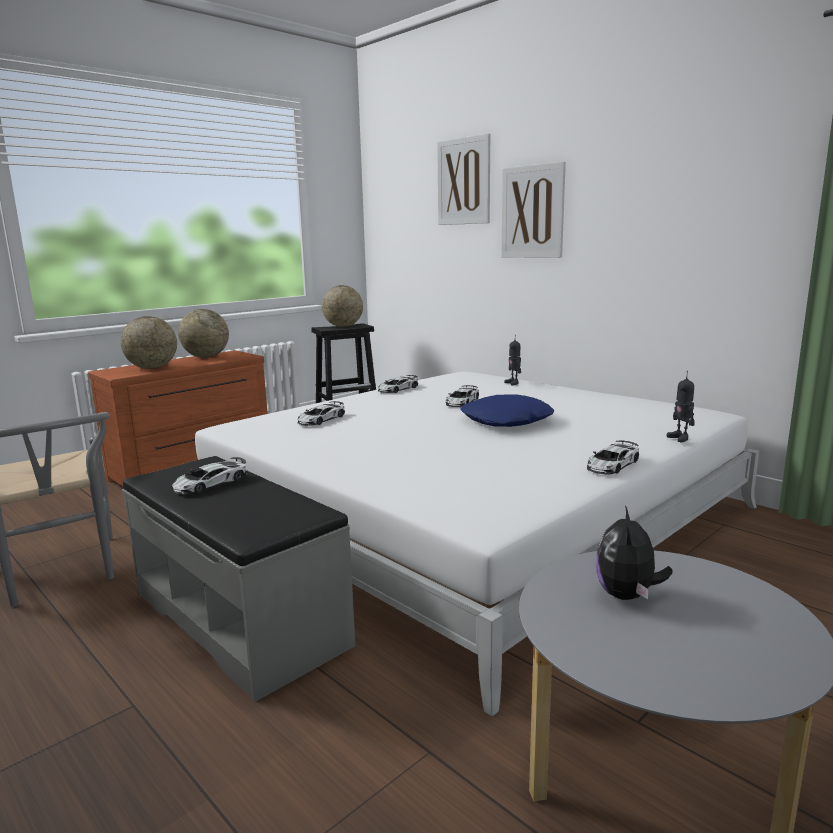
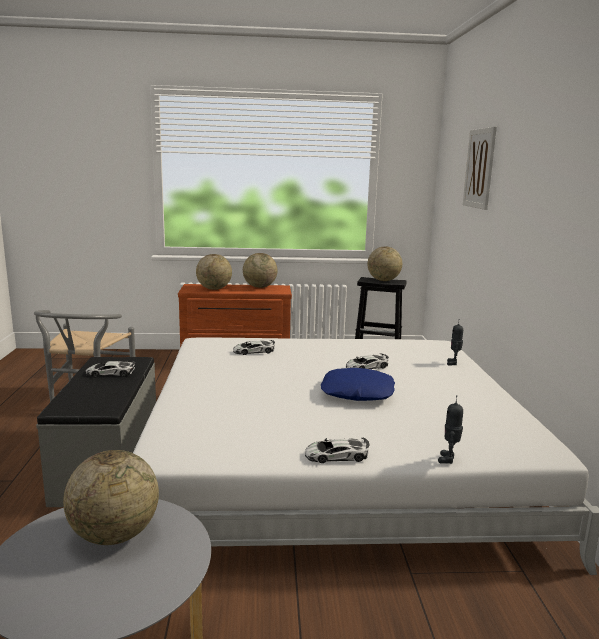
camera: 40 degrees right, 0 degrees up
toy car [378,375,418,393] -> none
picture [502,162,566,258] -> none
plush toy [595,505,673,600] -> globe [63,450,159,545]

